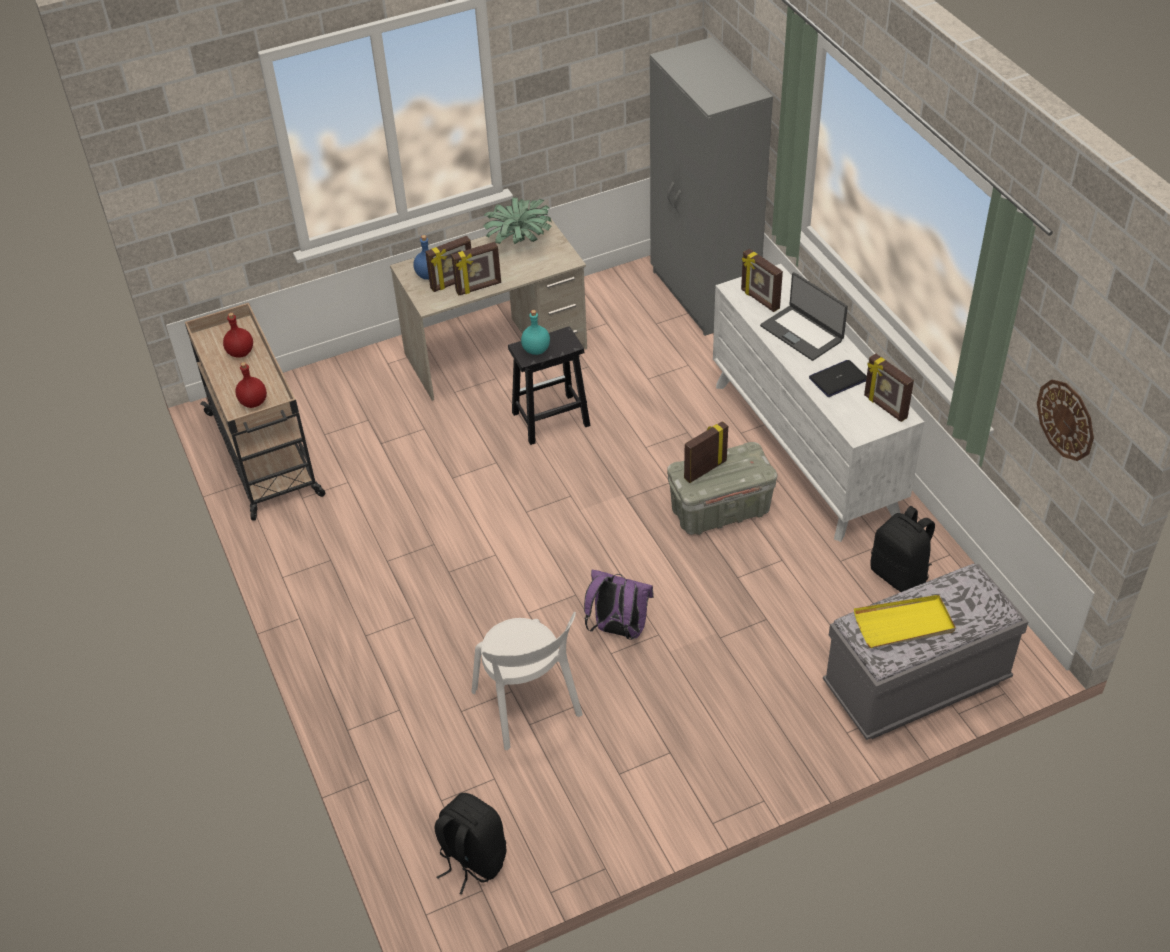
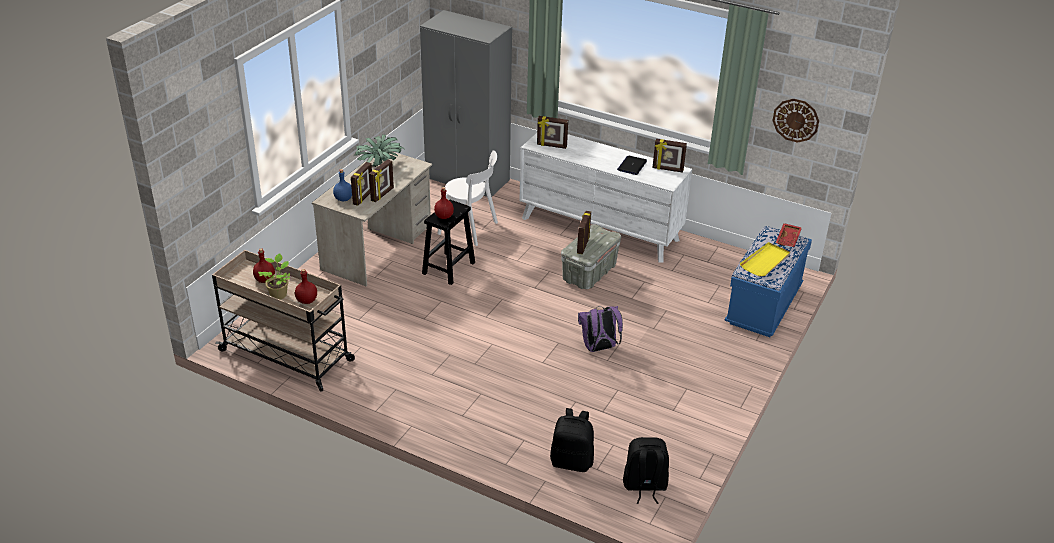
camera: 40 degrees left, 10 degrees down
white chair [472,612,583,750] -> white chair moved to [437,150,498,246]
turquoise bottle [521,310,550,355] -> red bottle [434,187,454,219]
laptop [760,272,848,361] -> none
grey bench [823,564,1028,740] -> blue bench [724,226,812,337]
black backpack [870,506,935,592] -> black backpack moved to [550,408,594,472]
none -> potted plant [258,253,290,299]
none -> red tray [776,223,802,247]

